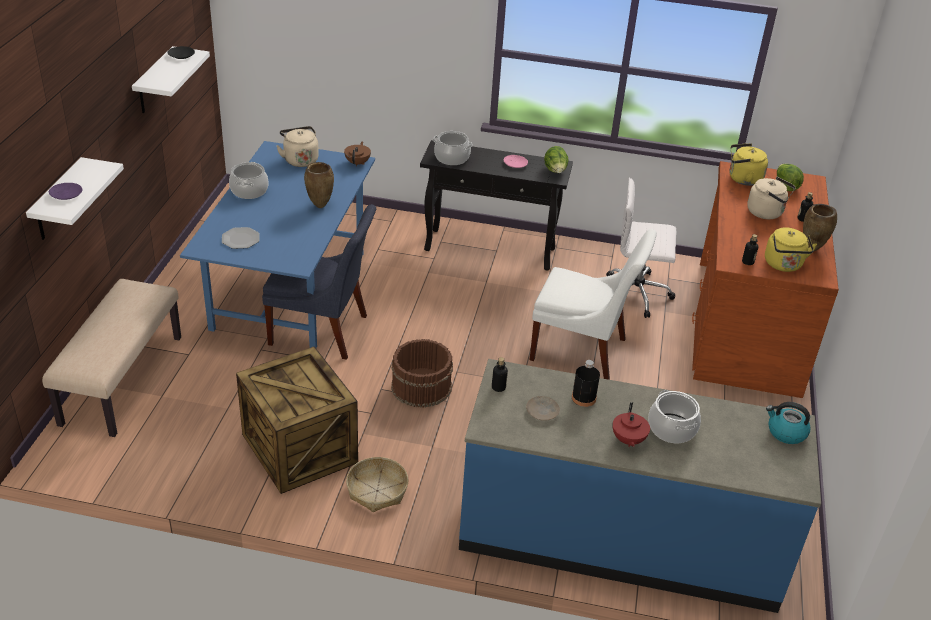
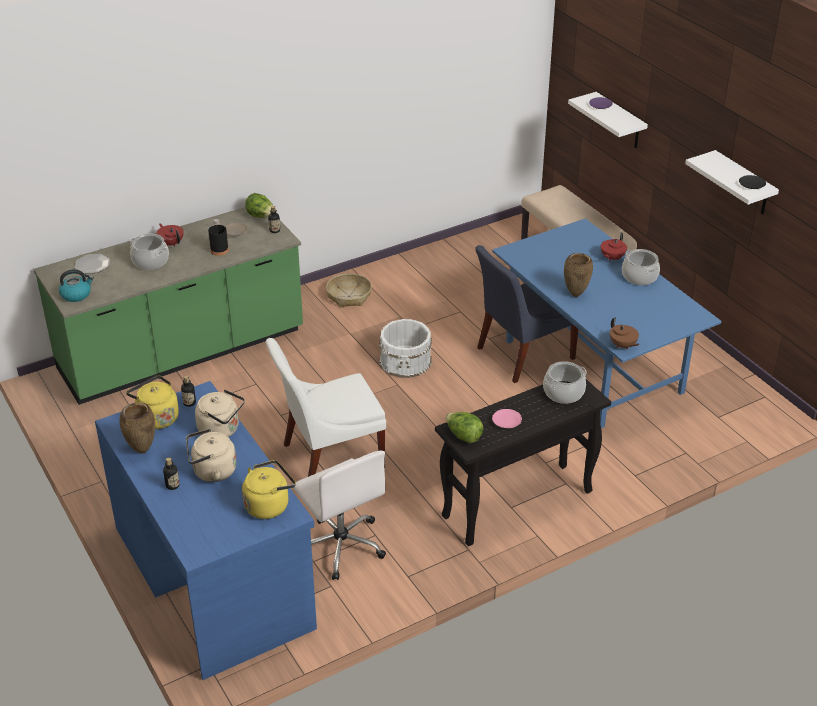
camera: 140 degrees right, 0 degrees up
plate [222,227,259,249] -> plate moved to [75,254,110,274]
crate [236,347,358,494] -> none
beige kettle [277,126,319,167] -> beige kettle moved to [195,389,245,437]
brown bucket [391,339,453,408] -> white bucket [379,319,432,378]
blue counter [459,359,821,613] -> green counter [33,207,303,405]
white office chair [606,178,677,318] -> white office chair turned 90 degrees clockwise [292,451,386,580]
brown desk [692,161,839,398] -> blue desk [95,381,317,680]
lettuce [777,164,804,191] -> lettuce moved to [245,193,273,218]
none -> red teapot [601,232,627,261]

